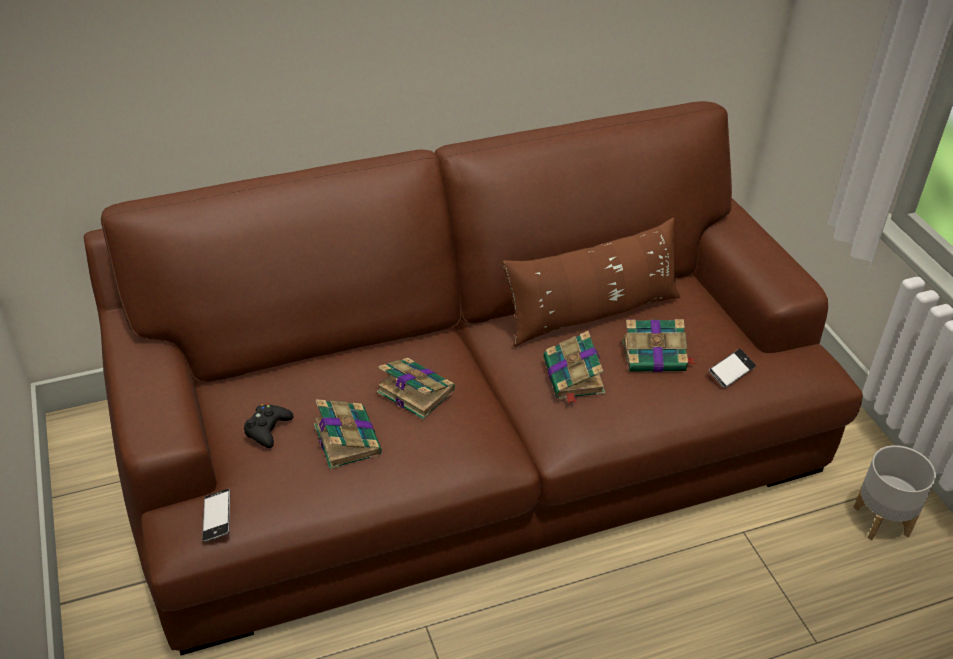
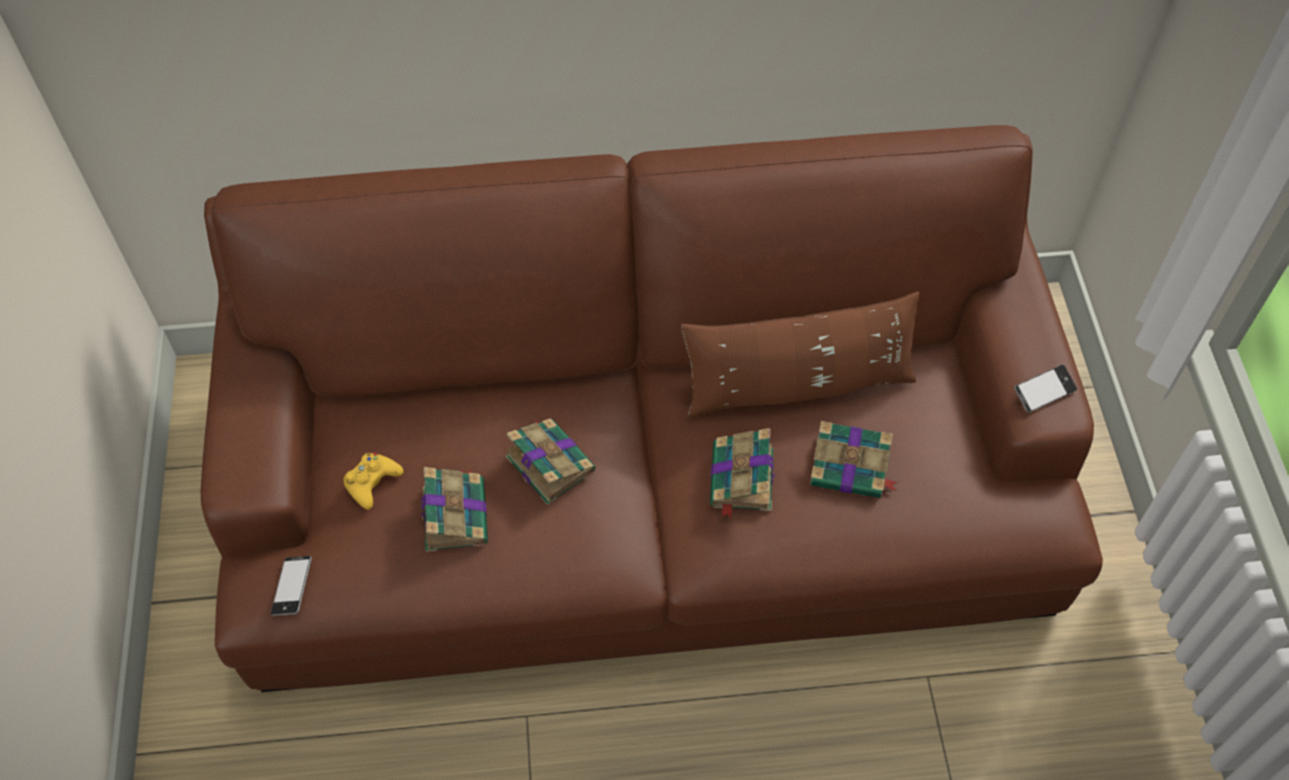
camera: 15 degrees right, 15 degrees up
black game controller [244,403,294,448] -> yellow game controller [343,453,404,510]
phone [709,349,756,388] -> phone moved to [1014,364,1077,413]
grey planter [853,445,936,540] -> none

